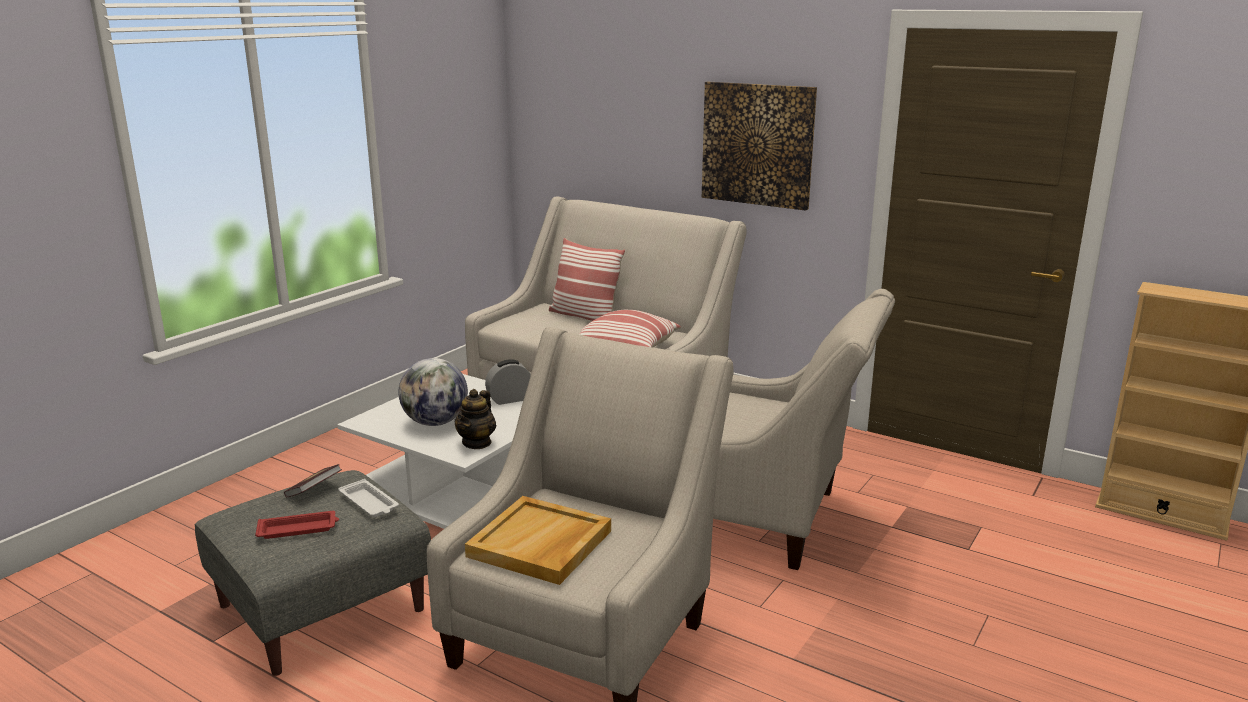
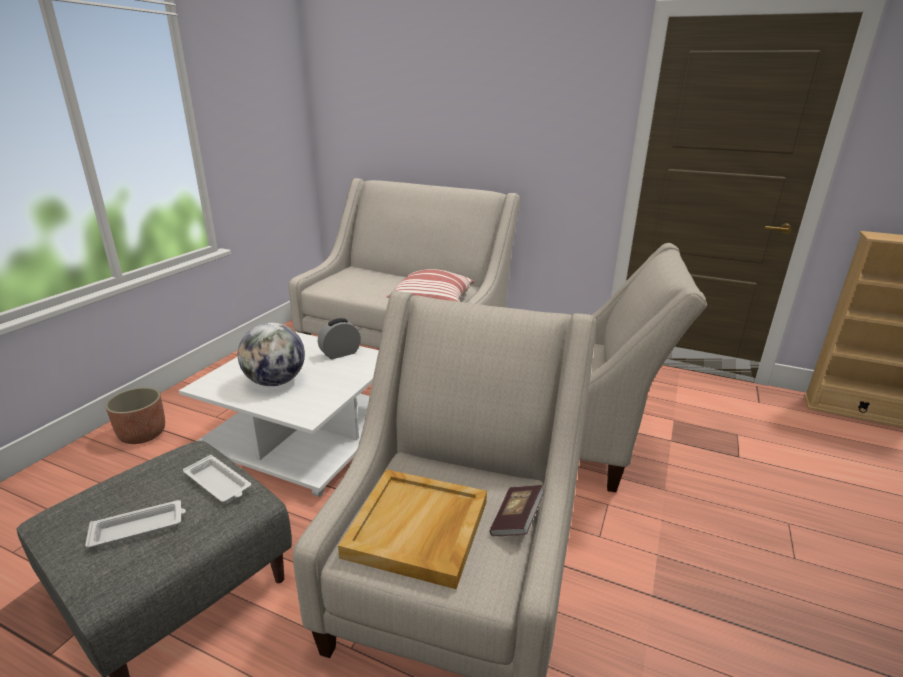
camera: 10 degrees left, 5 degrees up
red tray [255,511,339,539] -> white tray [85,500,186,548]
book [284,464,342,498] -> book moved to [490,485,544,536]
teapot [454,389,496,449] -> none
pillow [549,238,625,321] -> none
picture [702,82,817,211] -> none
none -> planter [105,387,165,444]

